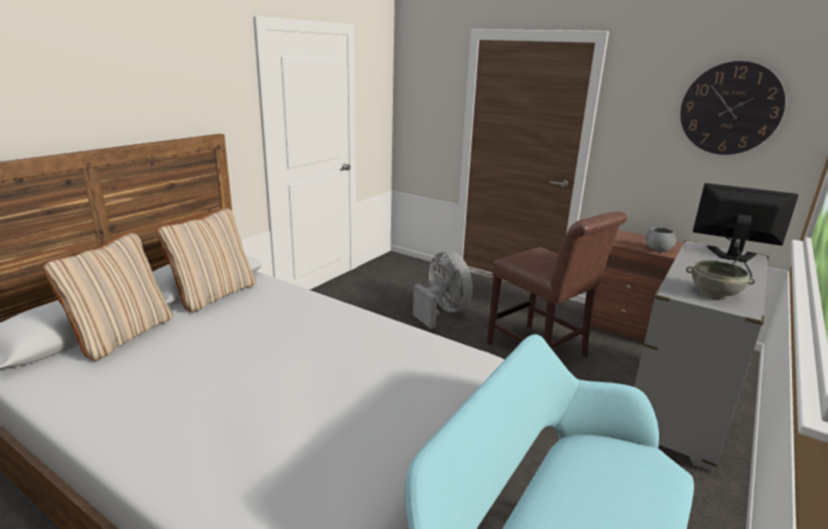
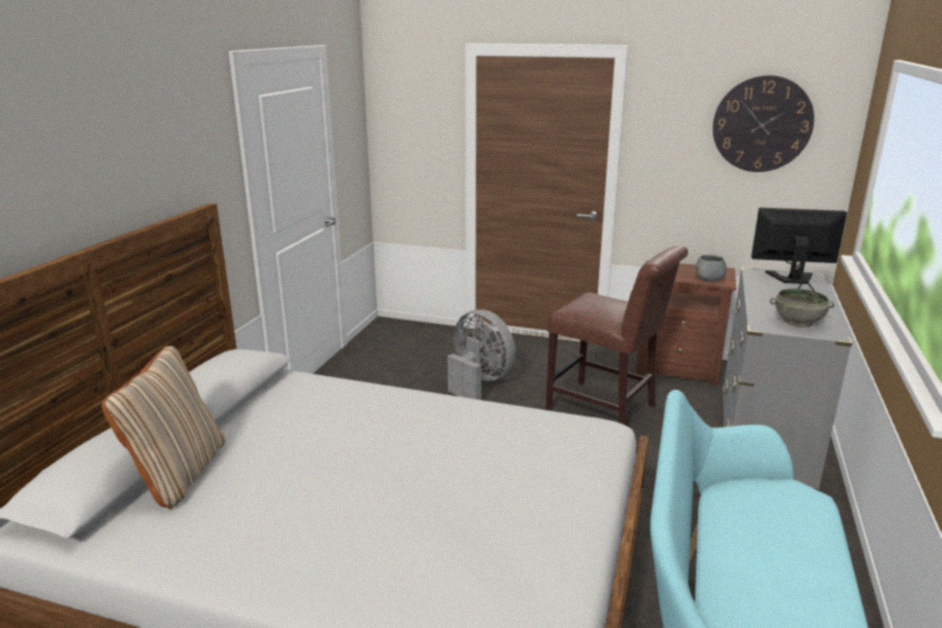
camera: 15 degrees left, 0 degrees up
beige pillow [157,208,256,313] -> none

